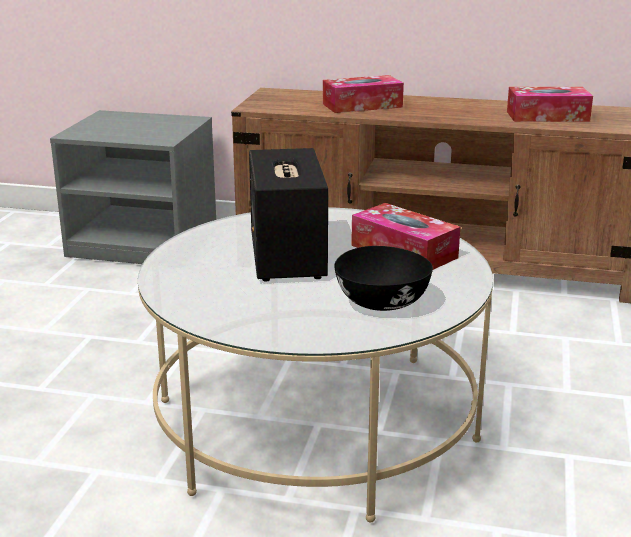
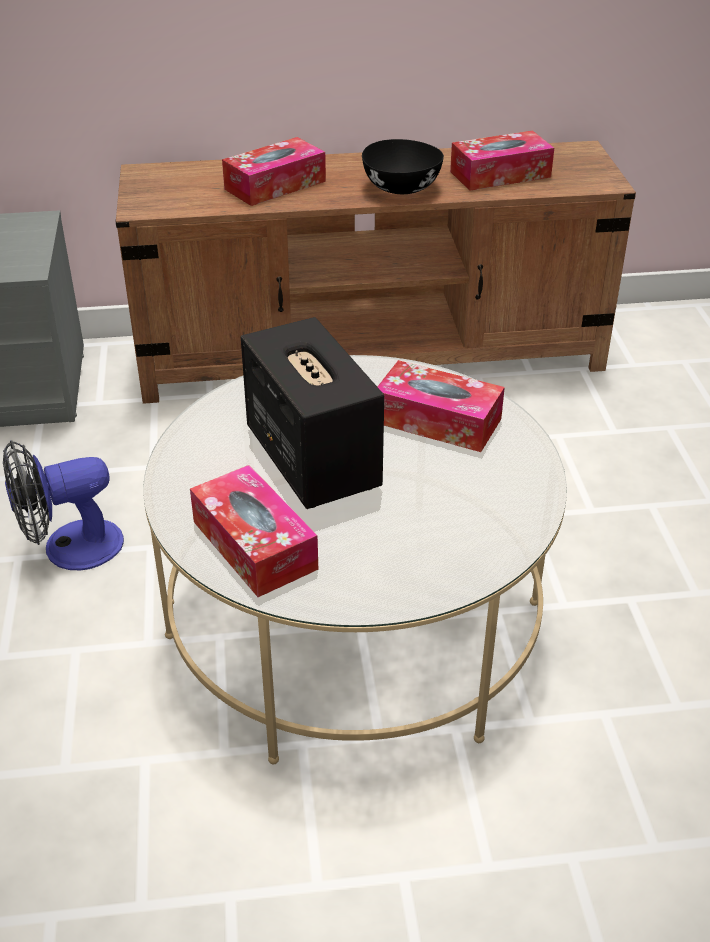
camera: 20 degrees left, 15 degrees up
black bowl [334,246,433,311] -> black bowl moved to [362,139,444,194]
none -> fan [3,440,124,570]
none -> tissue box [190,465,318,597]

